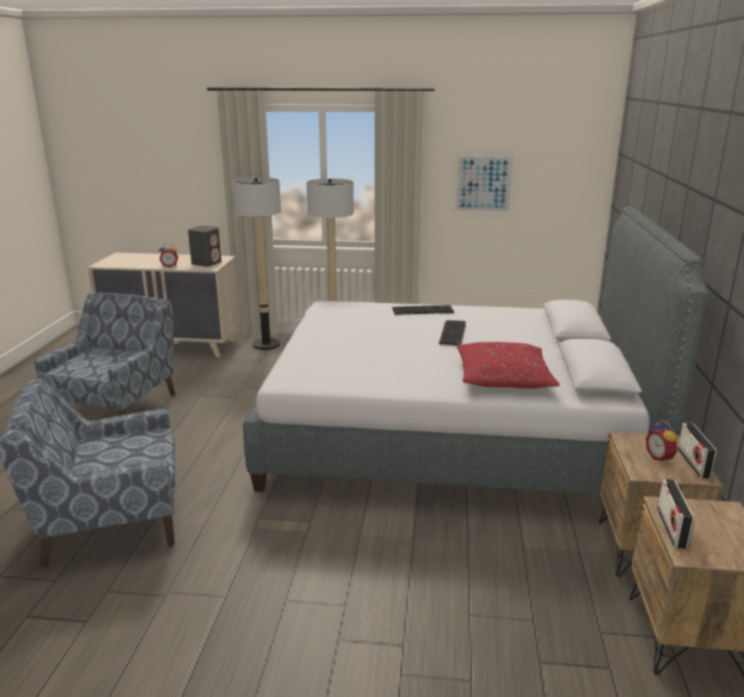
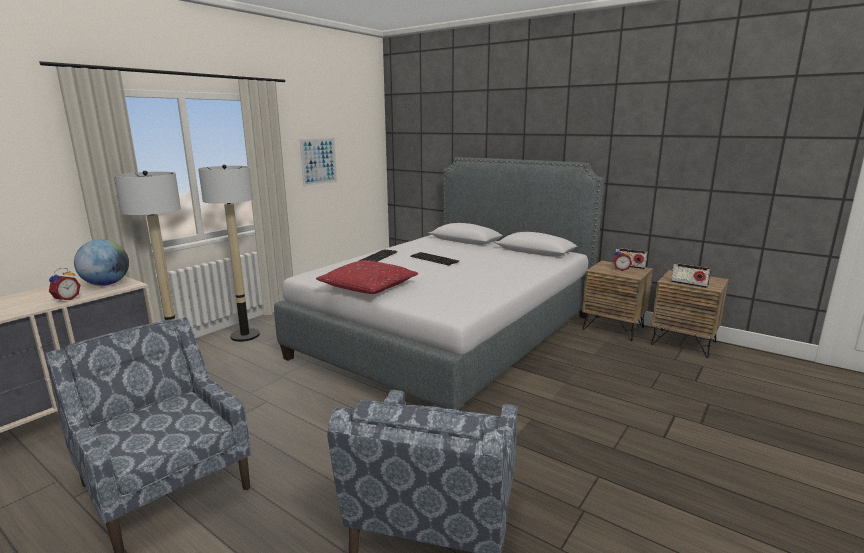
camera: 60 degrees left, 5 degrees down
grey speaker [188,226,222,267] -> globe [74,239,129,286]
red pillow [457,342,560,388] -> red pillow moved to [316,260,418,294]

